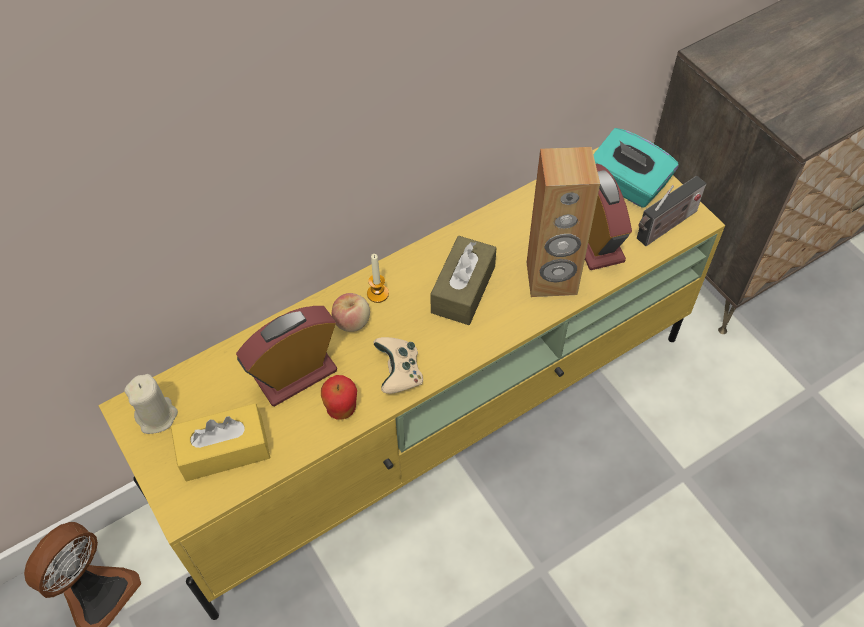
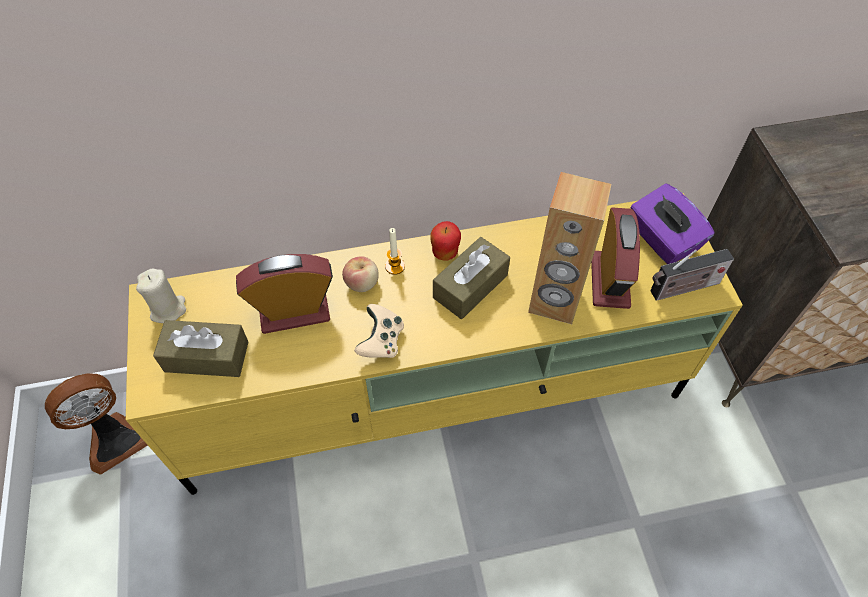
camera: 20 degrees right, 0 degrees up
yellow tissue box [171,403,270,481] -> brown tissue box [153,320,248,377]
apple [321,375,357,420] -> apple moved to [430,221,461,261]
turquoise tissue box [593,128,678,208] -> purple tissue box [630,183,715,264]

